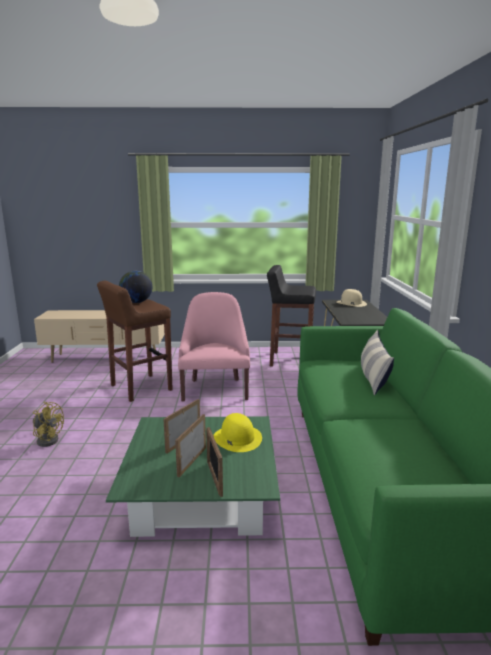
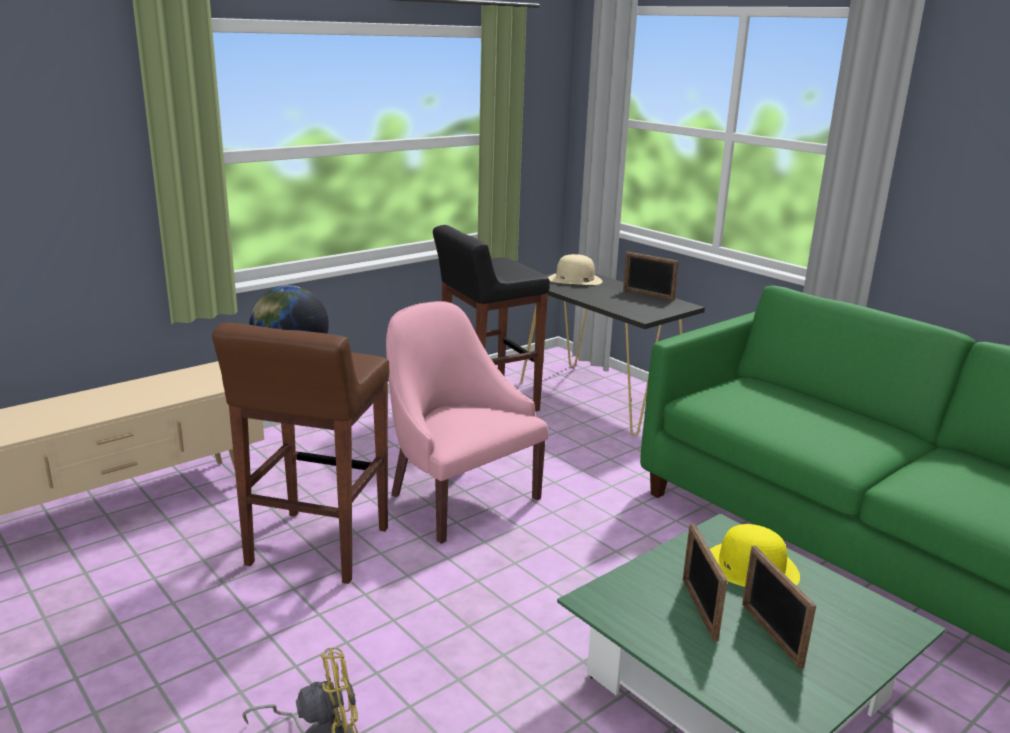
camera: 40 degrees left, 5 degrees up
picture frame [206,427,223,497] -> picture frame moved to [623,251,679,301]
pillow [361,330,394,395] -> none

